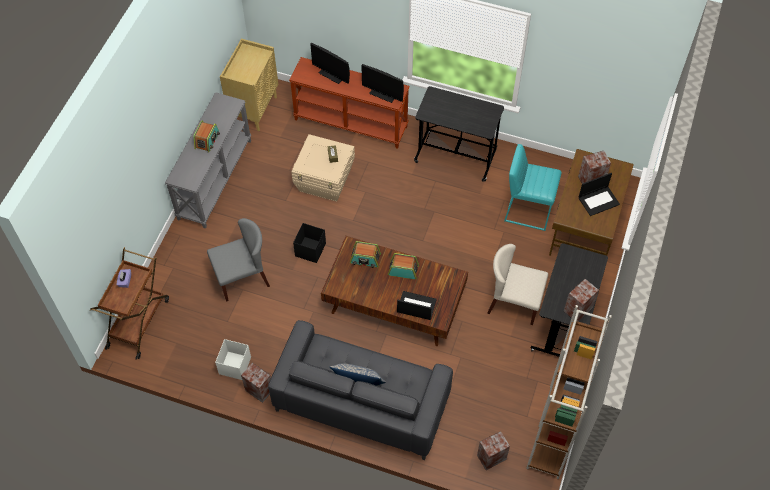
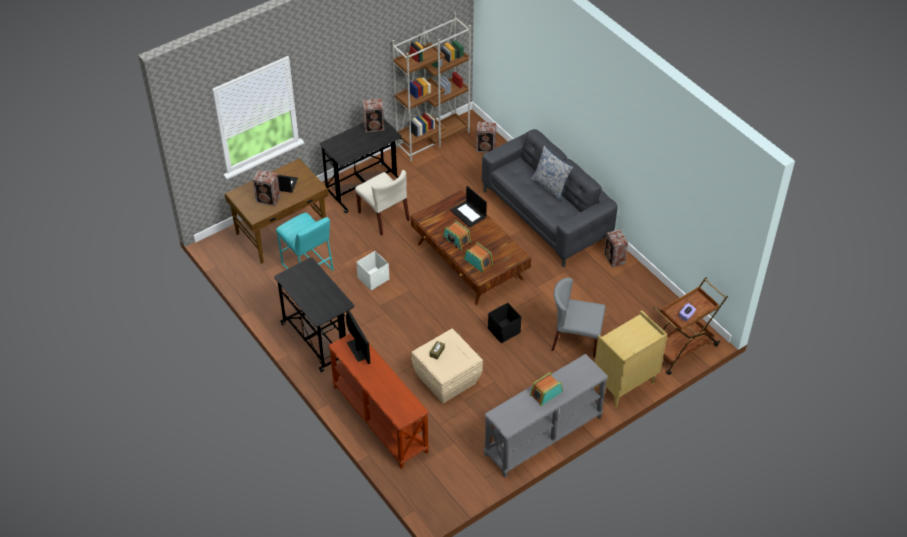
camera: 145 degrees left, 10 degrees down
white storage box [215,339,251,380] -> white storage box moved to [356,251,389,290]
beige cabinet [220,39,278,131] -> beige cabinet moved to [595,310,667,408]
monitor [310,43,350,84] -> none

